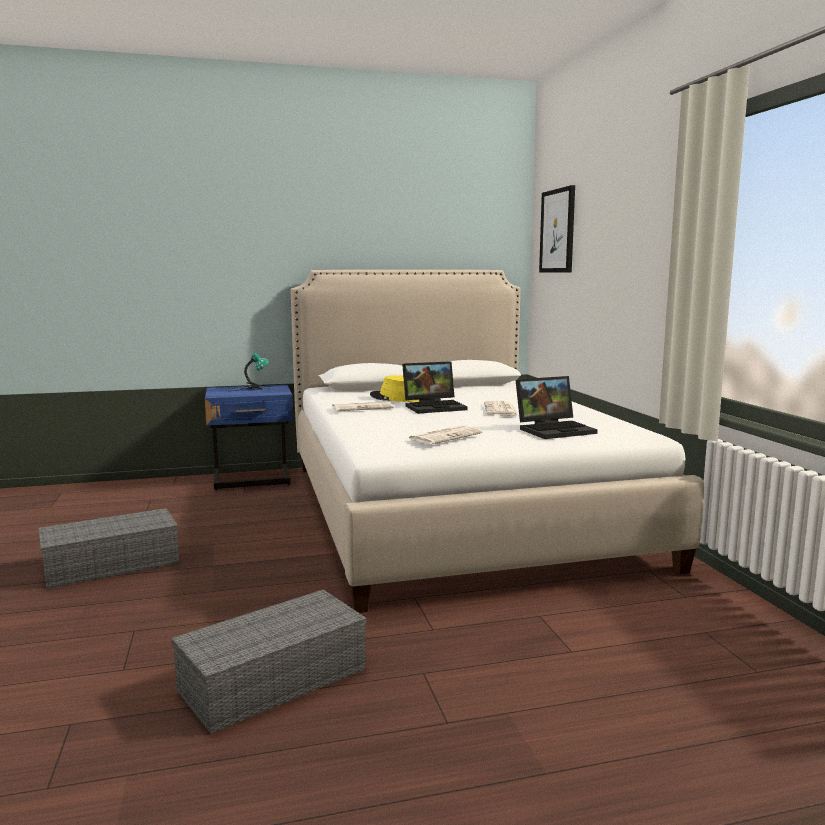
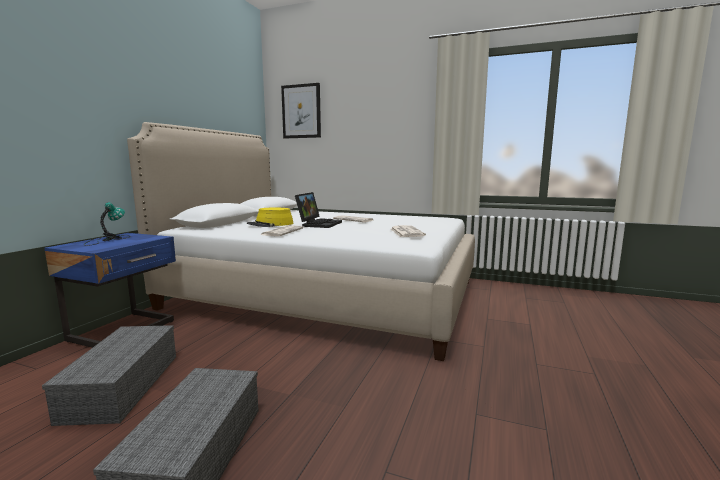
camera: 55 degrees left, 0 degrees up
grey storage box [171,589,367,734] -> grey storage box moved to [42,325,176,426]
laptop [515,376,598,439] -> none

